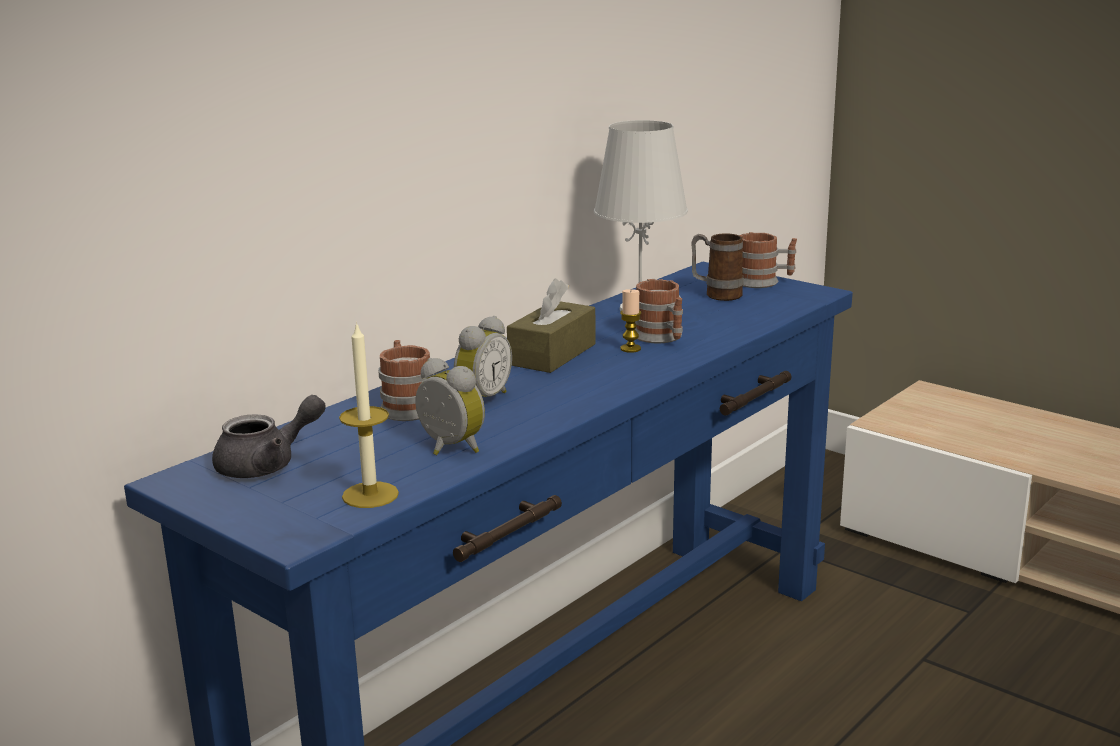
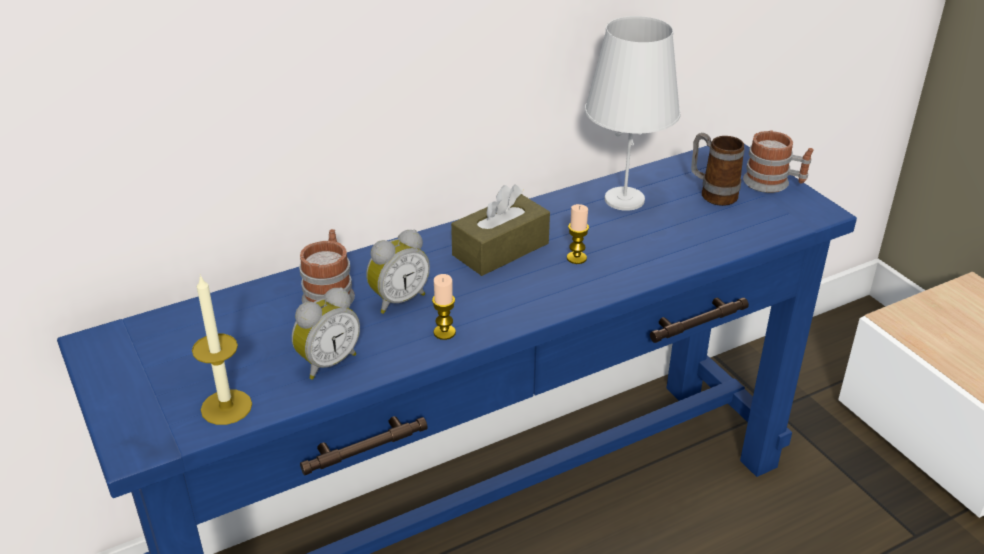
camera: 20 degrees right, 15 degrees up
grey teapot [212,395,326,478] -> none
alarm clock [415,358,485,455] -> alarm clock turned 75 degrees clockwise [292,287,360,380]
mug [635,279,683,343] -> none
none -> candle [432,274,456,340]

